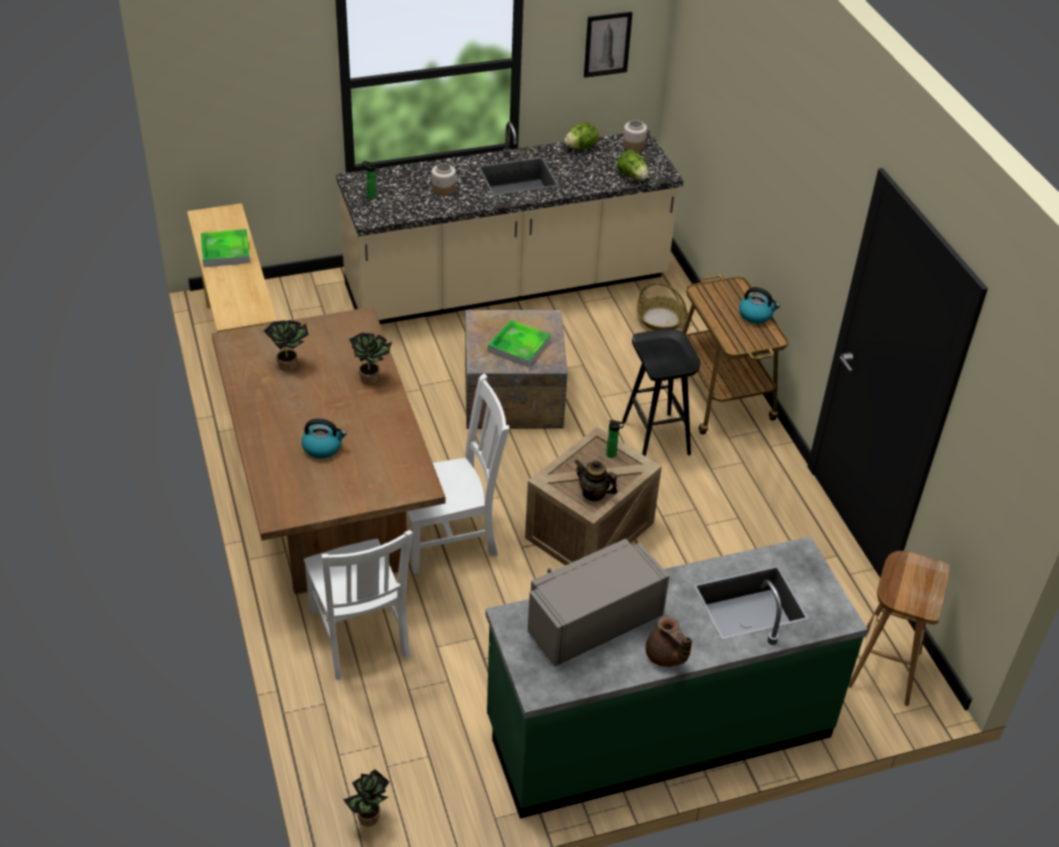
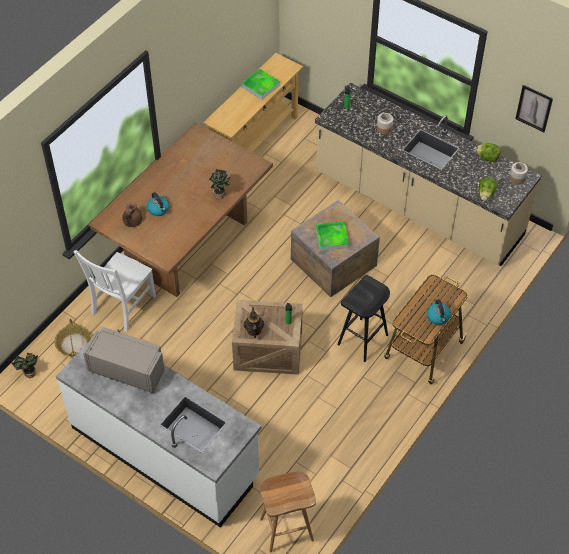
camera: 55 degrees right, 10 degrees up
potted plant [264,320,309,372] -> none
white chair [406,374,509,574] -> none
green counter [486,536,868,818] -> white counter [56,327,261,528]
basket [636,283,688,330] -> basket moved to [54,319,92,356]
brown teapot [646,617,692,667] -> brown teapot moved to [122,202,142,227]

